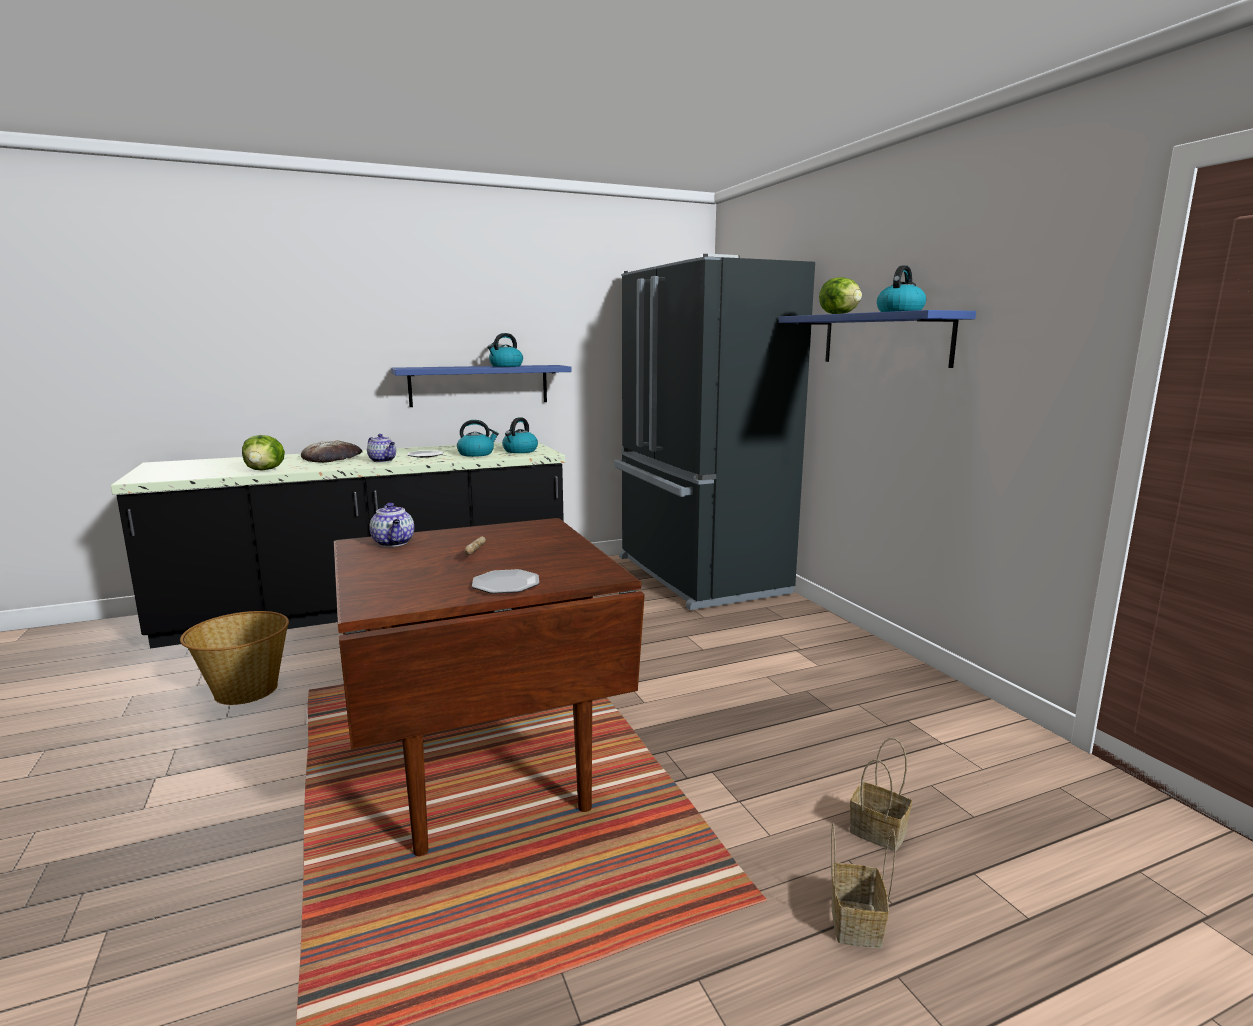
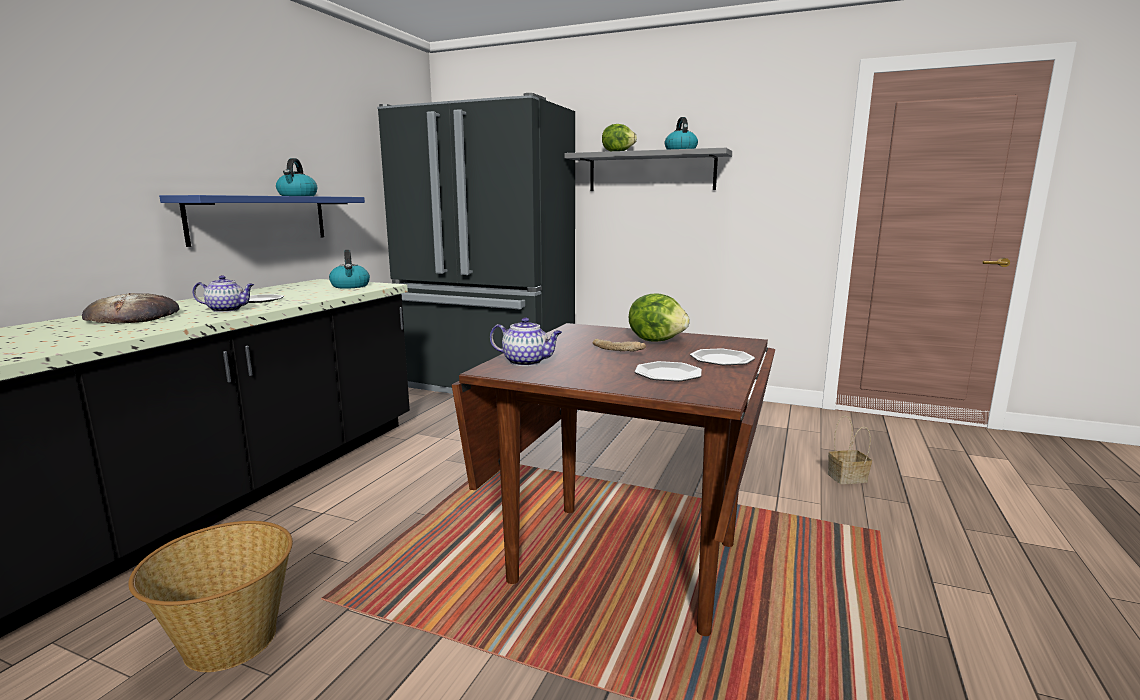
camera: 45 degrees left, 0 degrees up
lettuce [242,435,285,471] -> lettuce moved to [629,294,690,342]
kettle [457,420,499,457] -> none
blue shelf [779,310,976,368] -> grey shelf [565,148,732,191]
basket [831,823,896,949] -> none
none -> plate [635,361,702,382]

